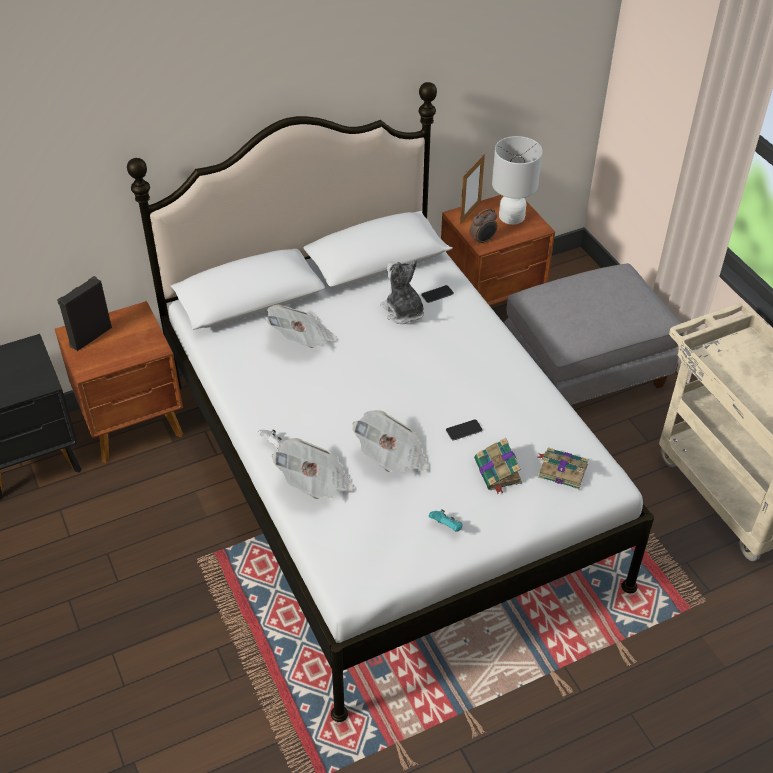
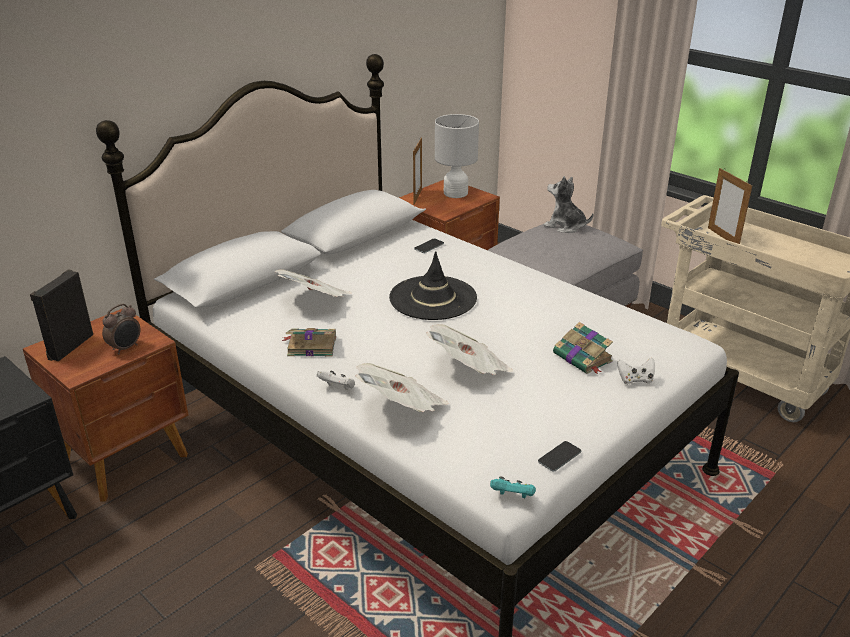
camera: 20 degrees left, 15 degrees down
plush toy [380,260,424,324] -> plush toy moved to [544,176,593,233]
turquoise game controller [429,509,463,532] -> turquoise game controller moved to [490,476,536,498]
phone [446,420,482,440] -> phone moved to [538,441,581,472]
alarm clock [470,208,498,246] -> alarm clock moved to [102,303,141,355]
book [537,448,589,489] -> book moved to [282,328,336,357]
none -> black hat [389,251,477,320]
none -> white game controller [617,358,655,384]
none -> picture frame [708,168,752,244]

